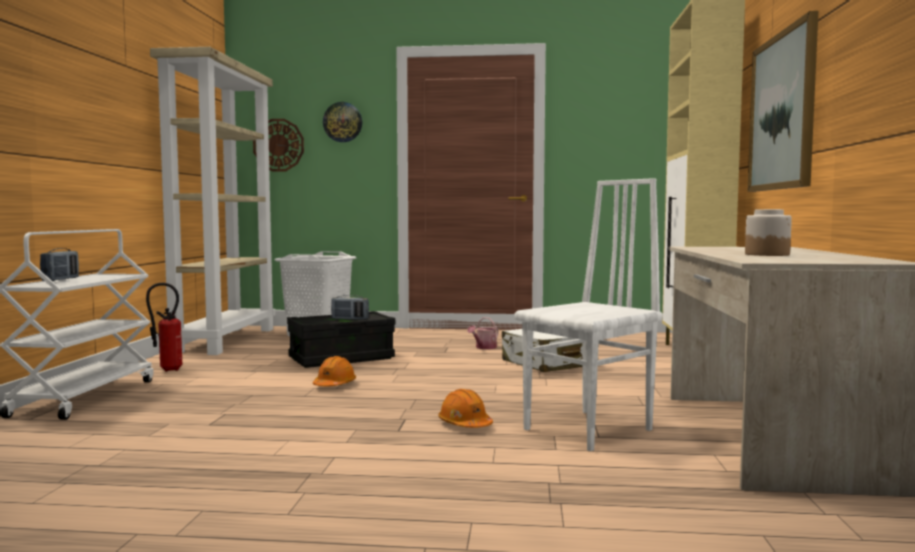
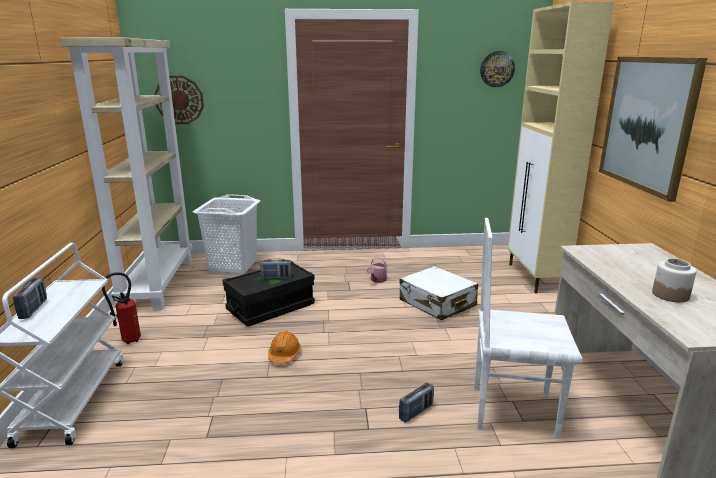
camera: 10 degrees left, 15 degrees up
wall clock [323,102,362,142] -> wall clock moved to [480,51,515,87]
orange hard hat [438,389,493,428] -> radio [399,382,434,423]
white chair [515,178,663,451] -> white chair turned 120 degrees counterclockwise [474,218,583,438]

